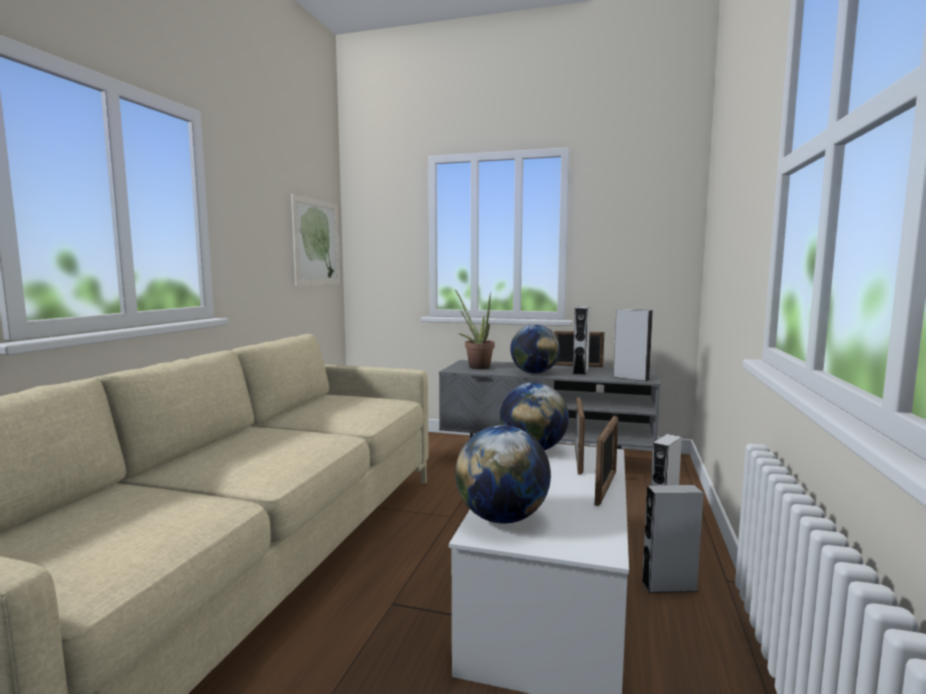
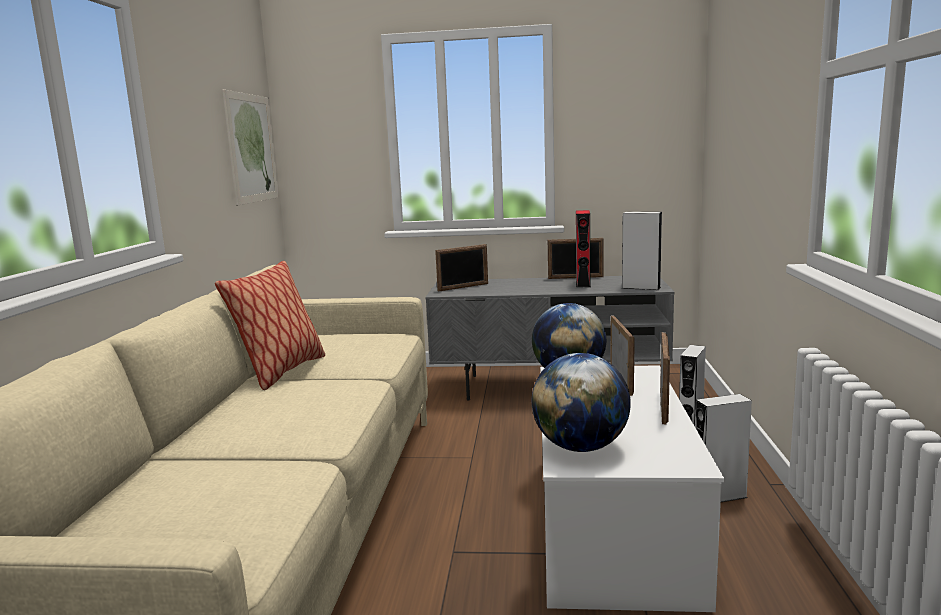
camera: 10 degrees left, 5 degrees up
potted plant [455,289,495,369] -> picture frame [435,244,488,291]
globe [510,325,560,374] -> none
grey speaker [573,306,590,375] -> red speaker [576,210,591,288]
none -> pillow [215,261,325,390]

